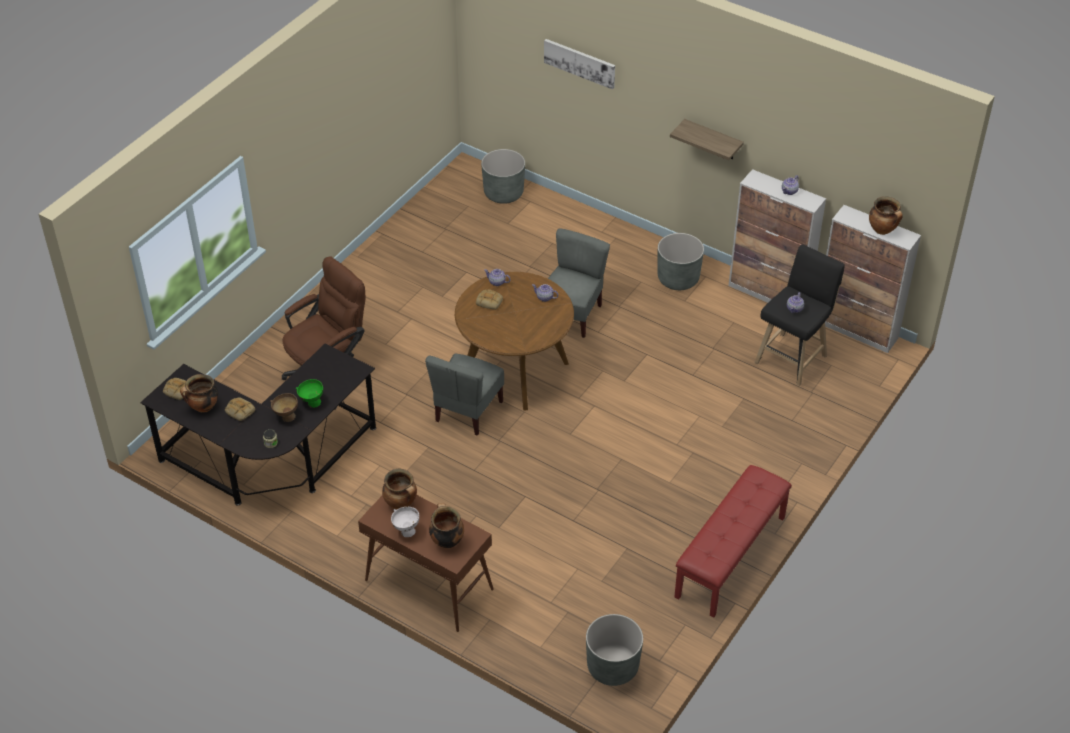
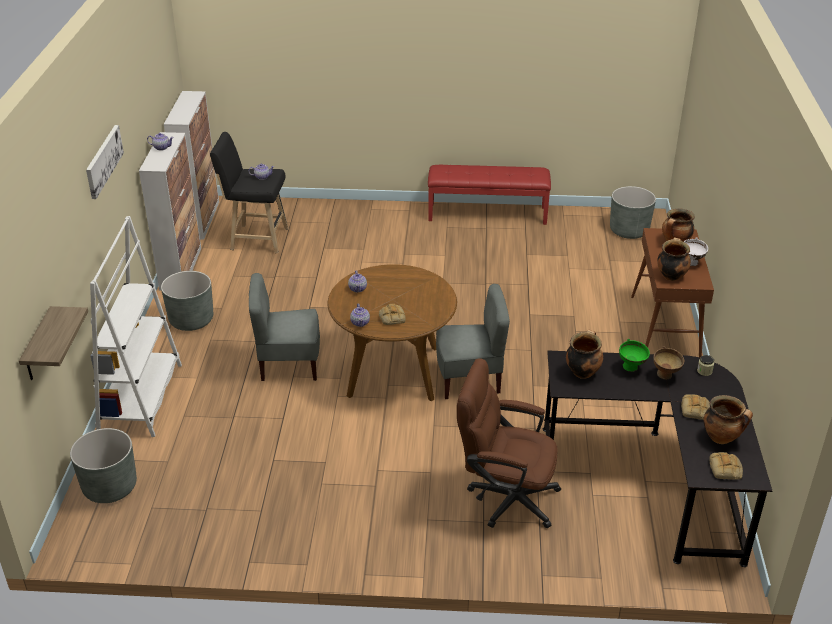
camera: 120 degrees left, 10 degrees down
picture [544,39,615,89] -> picture moved to [86,125,124,199]
shelf [670,119,744,160] -> shelf moved to [19,306,88,380]
cooking pot [869,196,903,235] -> cooking pot moved to [566,330,603,379]
none -> white bookcase [90,216,182,437]

